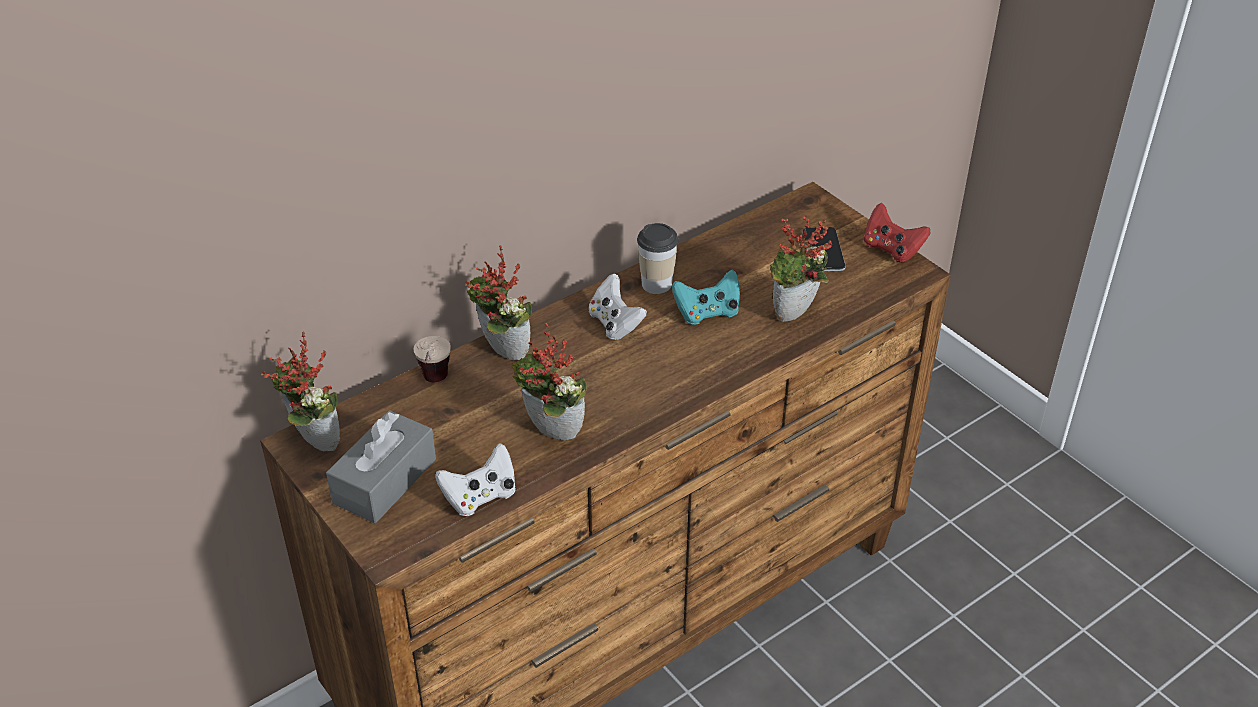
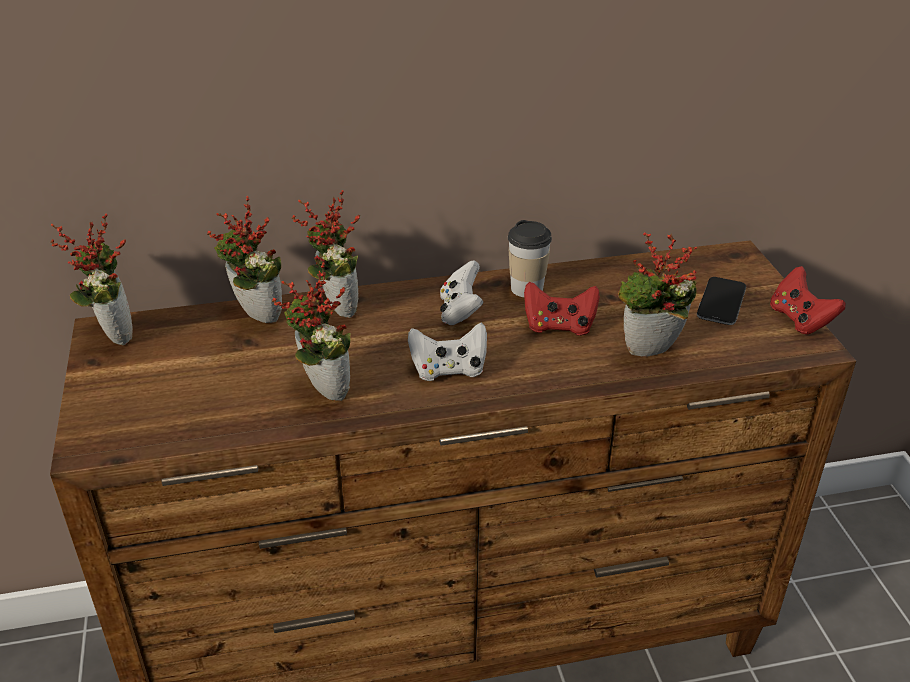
camera: 25 degrees right, 5 degrees down
grey tissue box [326,410,436,523] -> none
cup [414,336,451,382] -> potted plant [207,196,282,323]
white game controller [435,443,516,516] -> white game controller moved to [408,323,487,381]
turquoise game controller [672,269,740,325] -> red game controller [524,281,600,336]

